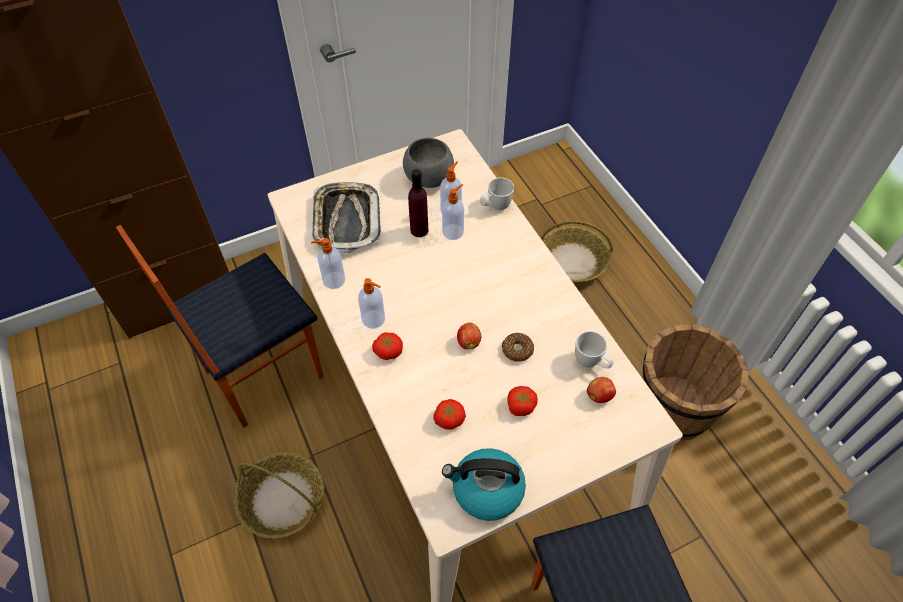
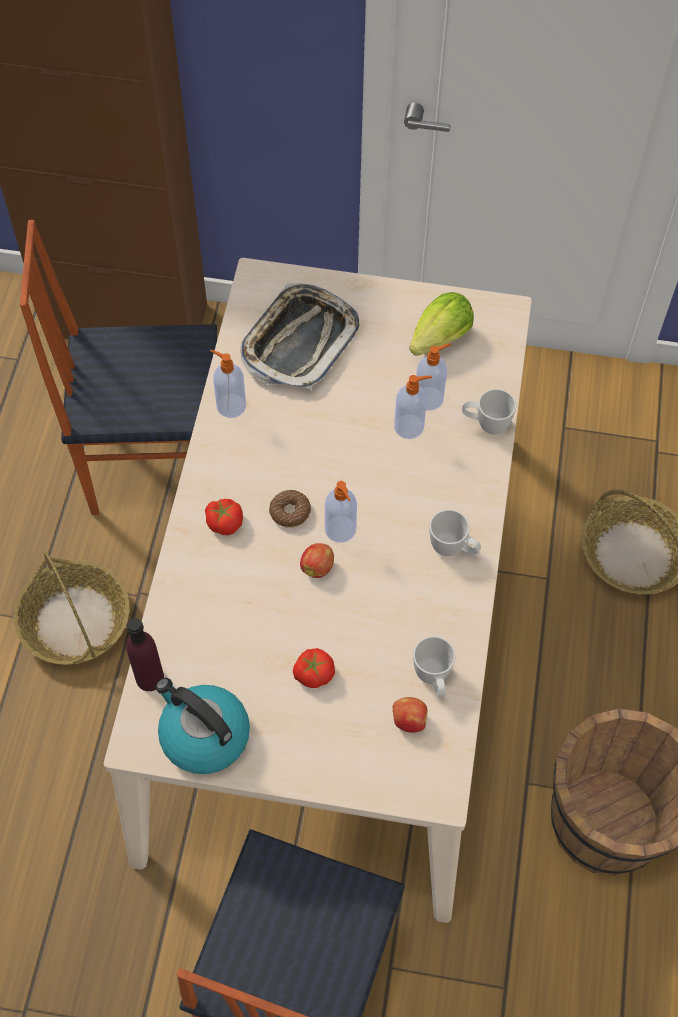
camera: 35 degrees right, 5 degrees up
soap dispenser [358,278,385,329] -> soap dispenser moved to [325,481,357,543]
grey bowl [403,138,454,188] -> lettuce [409,292,474,356]
purple bottle [408,169,428,237] -> purple bottle moved to [126,618,164,691]
tomato [433,399,466,430] -> none
donut [502,333,534,362] -> donut moved to [269,490,311,528]
none -> white mug [429,509,481,556]

